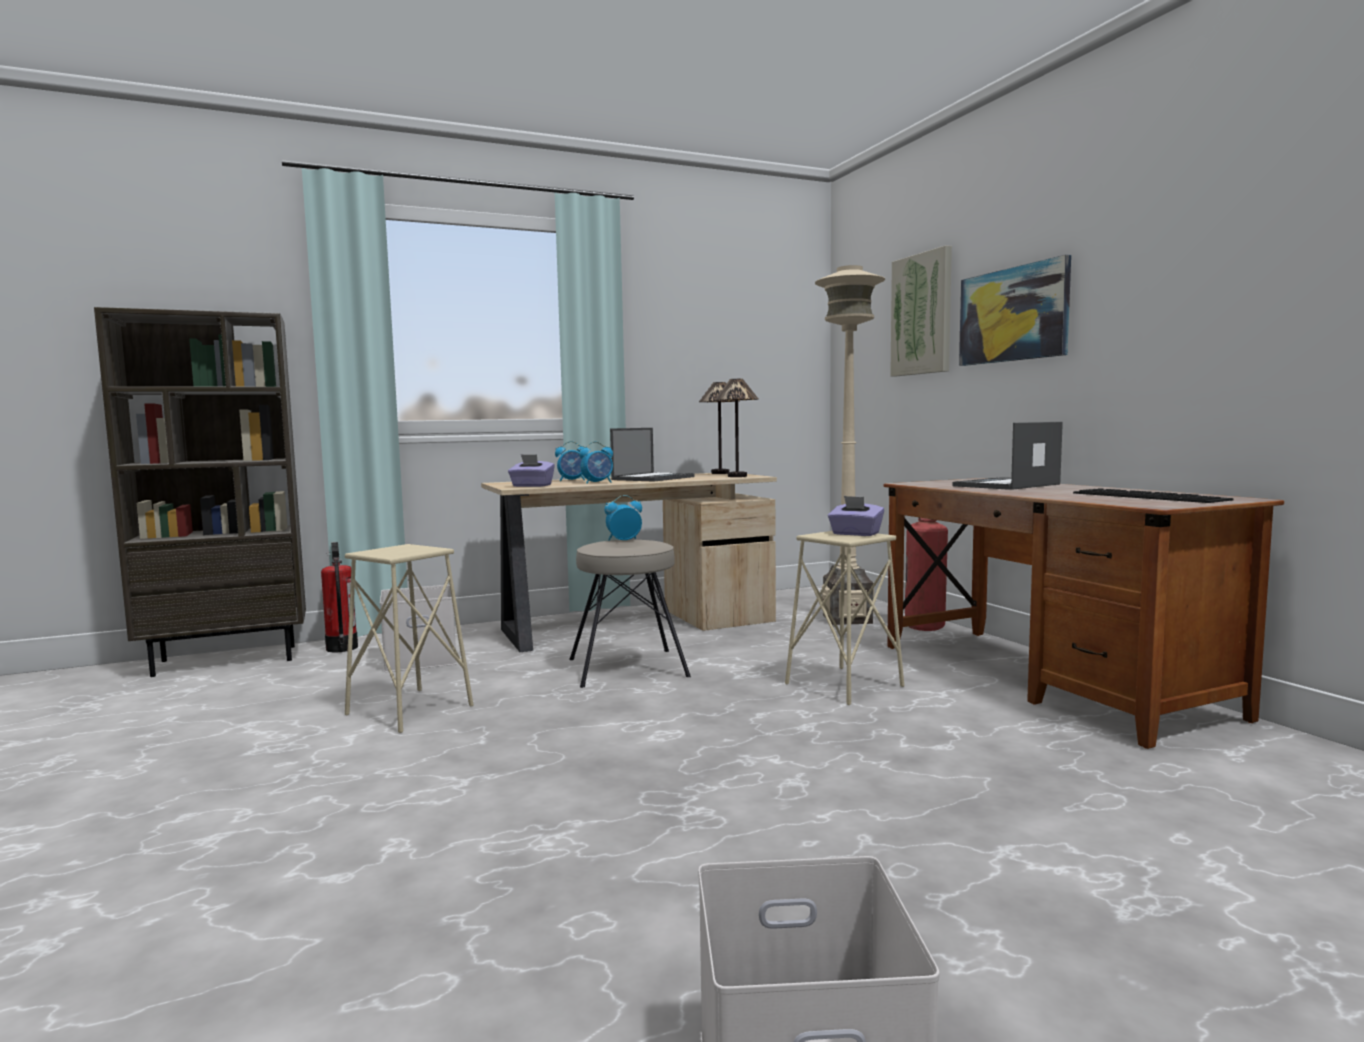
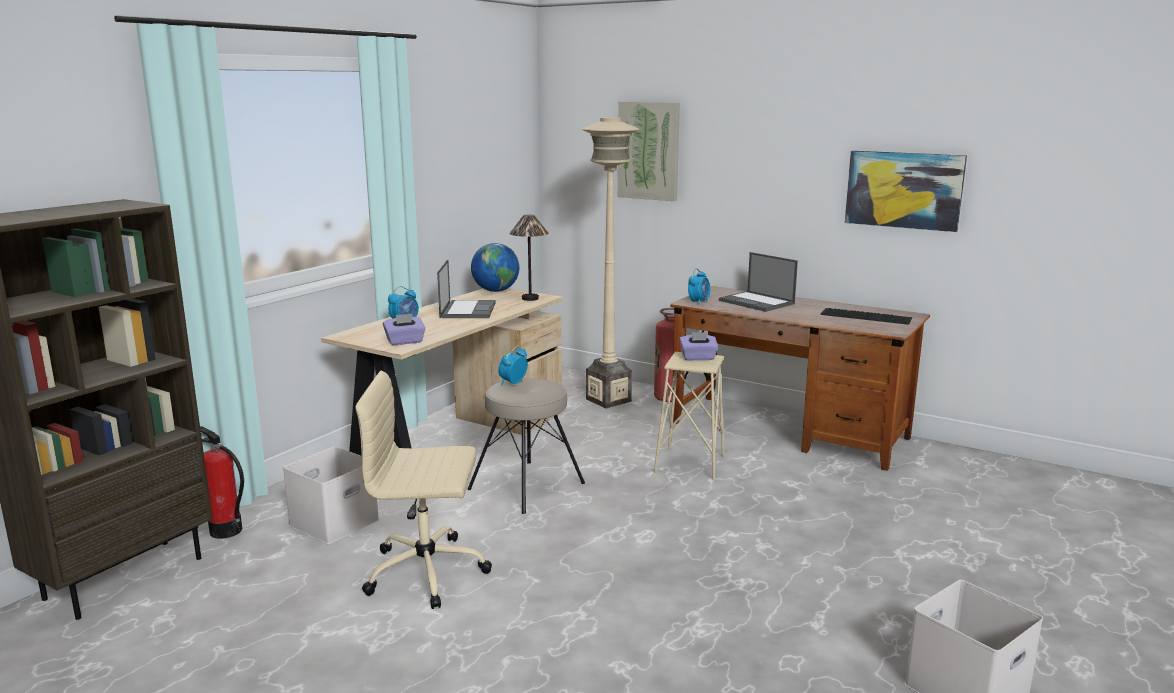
camera: 35 degrees left, 10 degrees up
beige stool [345,544,474,733] -> beige office chair [355,370,492,609]
alarm clock [579,441,613,484] -> alarm clock moved to [688,269,710,305]
table lamp [699,382,740,474] -> globe [471,243,519,292]
laptop [953,422,1063,490] -> laptop turned 60 degrees counterclockwise [719,252,798,312]
picture [959,255,1071,366] -> picture moved to [845,151,967,232]

